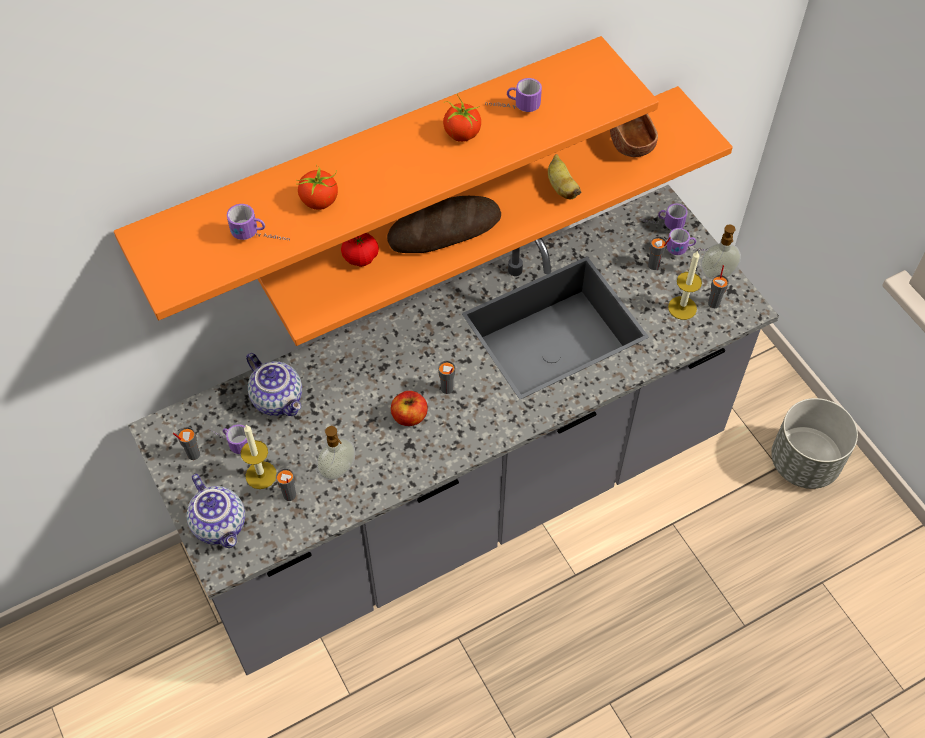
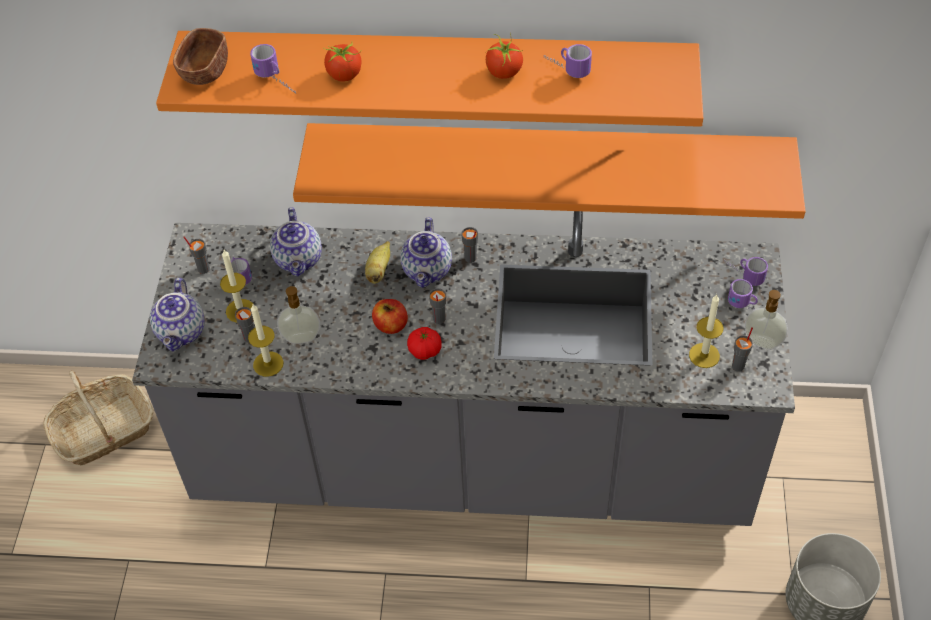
camera: 35 degrees right, 5 degrees down
tomato [341,233,379,267] -> tomato moved to [407,327,442,360]
bread [387,196,501,253] -> none
banana [548,154,581,199] -> banana moved to [365,241,390,284]
brown bowl [610,114,658,157] -> brown bowl moved to [173,28,228,85]
grey cup [648,236,671,270] -> grey cup moved to [461,227,478,263]
none -> basket [43,370,153,465]
none -> candle [248,304,283,377]
none -> teapot [400,217,452,288]

